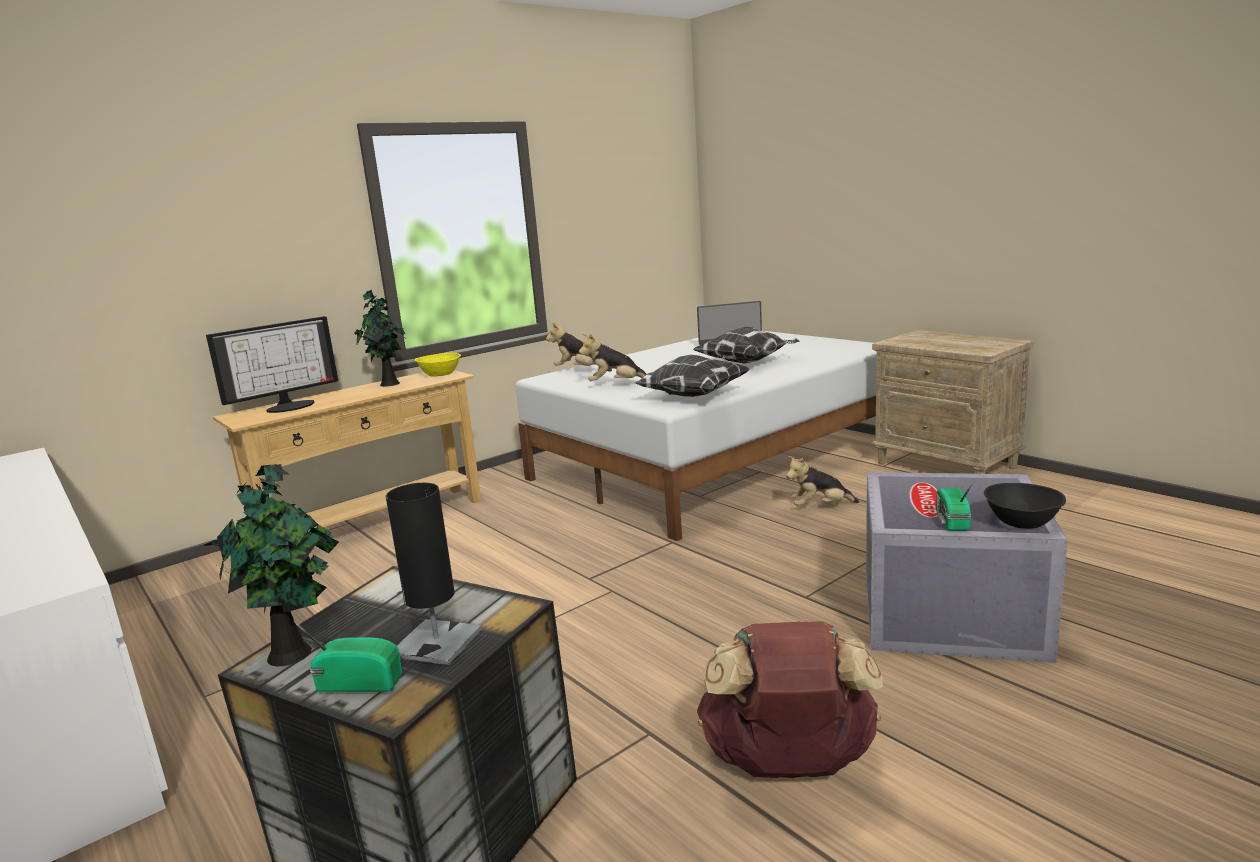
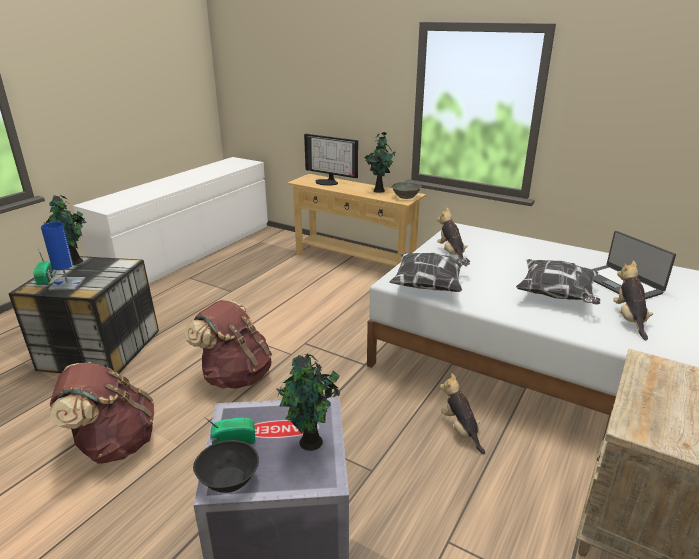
camera: 70 degrees right, 10 degrees up
black table lamp [386,483,481,665] -> blue table lamp [41,222,86,290]
yellow bowl [415,353,461,377] -> grey bowl [391,182,422,199]
plush toy [546,322,612,372] -> plush toy moved to [613,260,653,340]
none -> brown backpack [185,300,272,389]
none -> potted plant [276,353,340,451]

